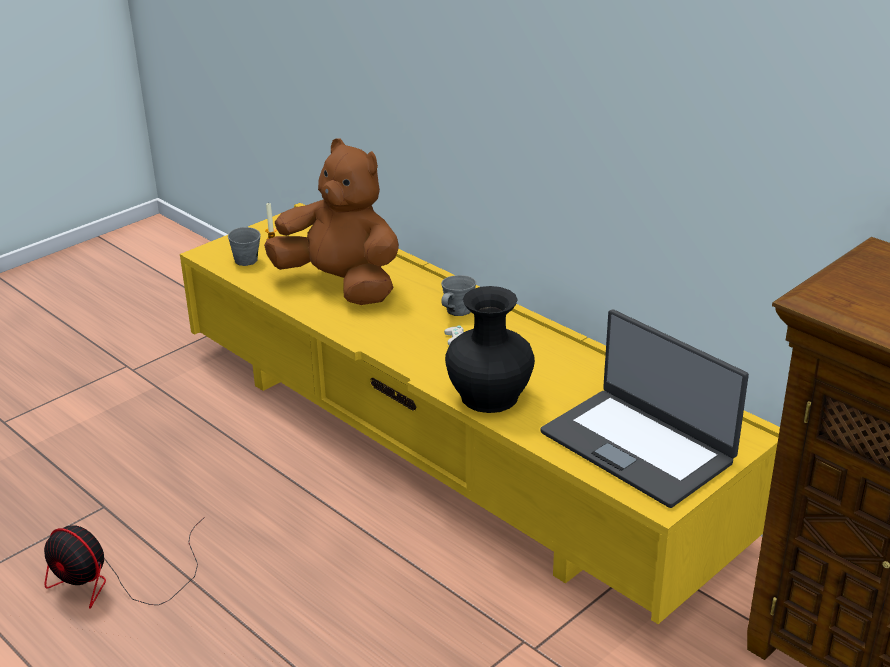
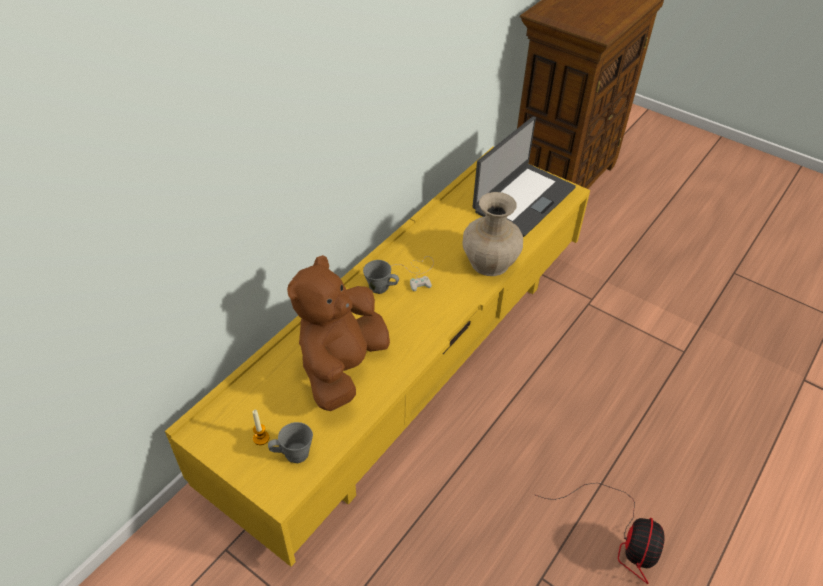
camera: 100 degrees left, 15 degrees up
black vase [445,286,535,413] -> beige vase [463,192,523,276]

